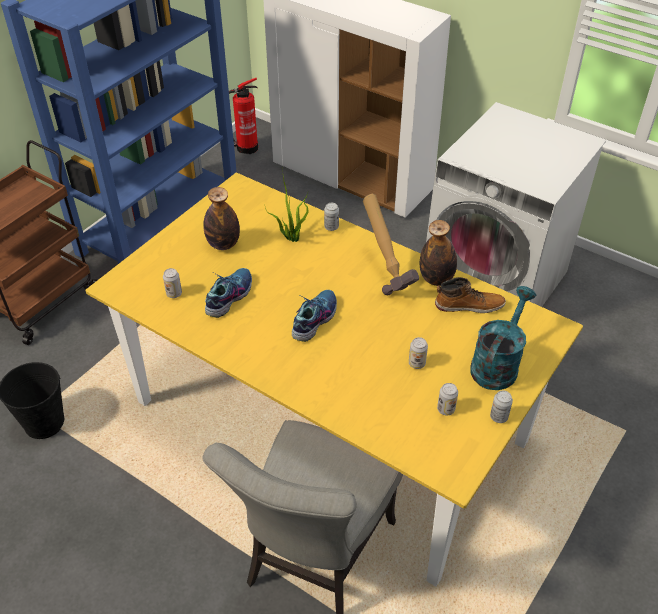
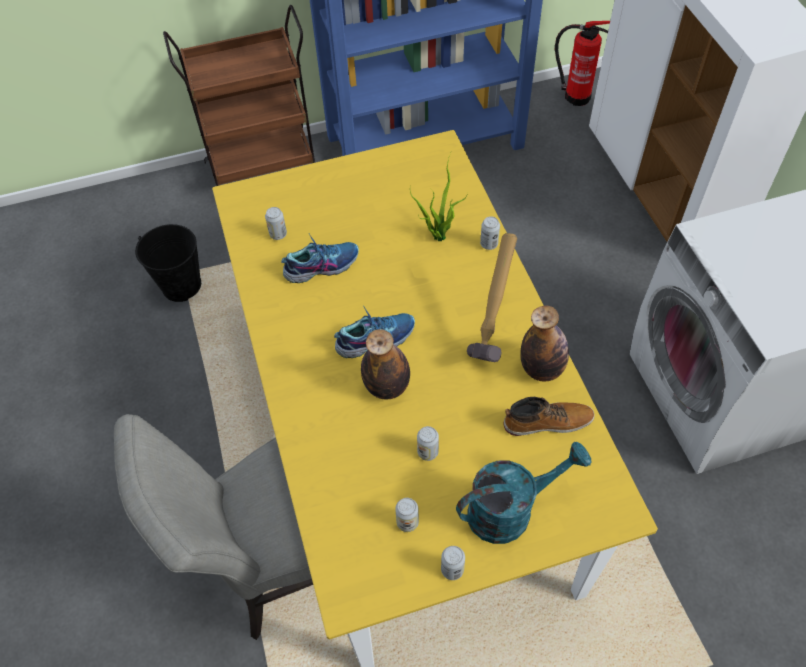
camera: 40 degrees right, 10 degrees up
bottle [203,187,240,250] -> bottle moved to [361,329,410,400]
boot [435,277,506,313] -> boot turned 45 degrees counterclockwise [503,397,594,436]

